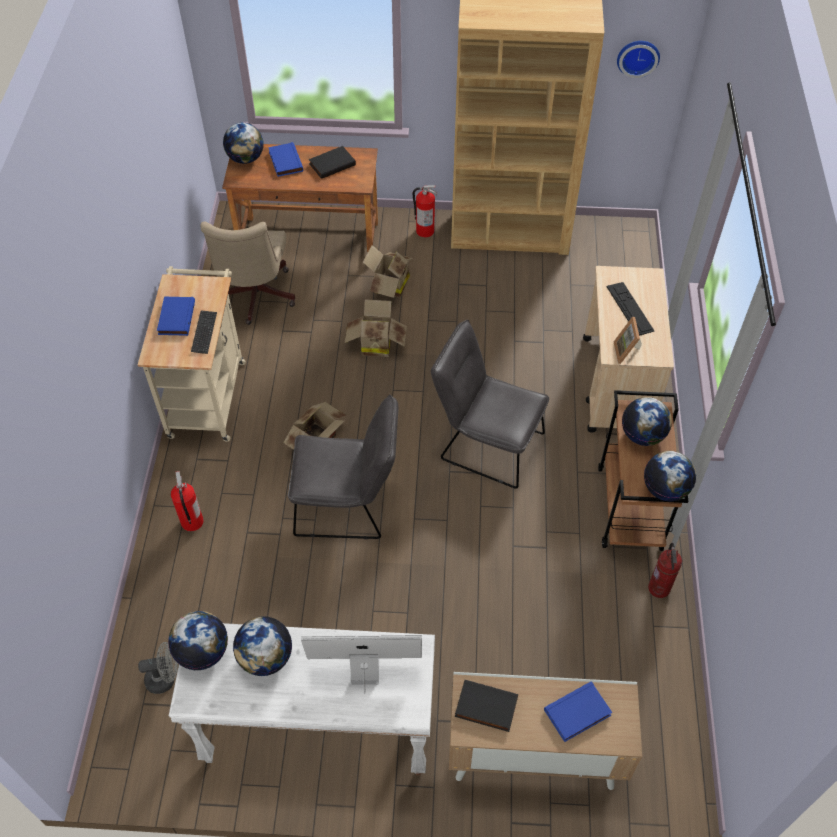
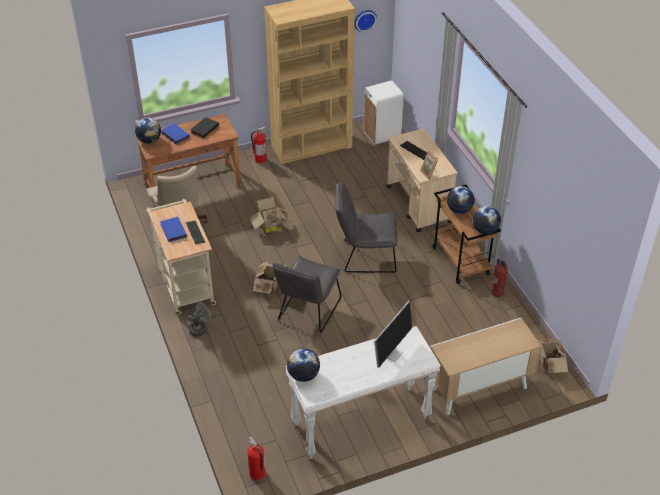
camera: 25 degrees left, 10 degrees down
grey fan [138,642,178,694] -> grey fan moved to [189,302,211,337]
fire extinguisher [171,471,204,531] -> fire extinguisher moved to [247,436,265,480]
globe [233,616,292,676] -> none
grey chair [287,395,399,539] -> grey chair turned 135 degrees clockwise [272,256,341,333]
monitor [301,635,422,694] -> monitor turned 150 degrees clockwise [374,301,412,368]
cardboard box [363,245,413,298] -> cardboard box moved to [539,338,568,373]
black book [455,680,518,732] -> none
blue book [544,681,612,742] -> none
none -> white trash can [363,80,404,145]

